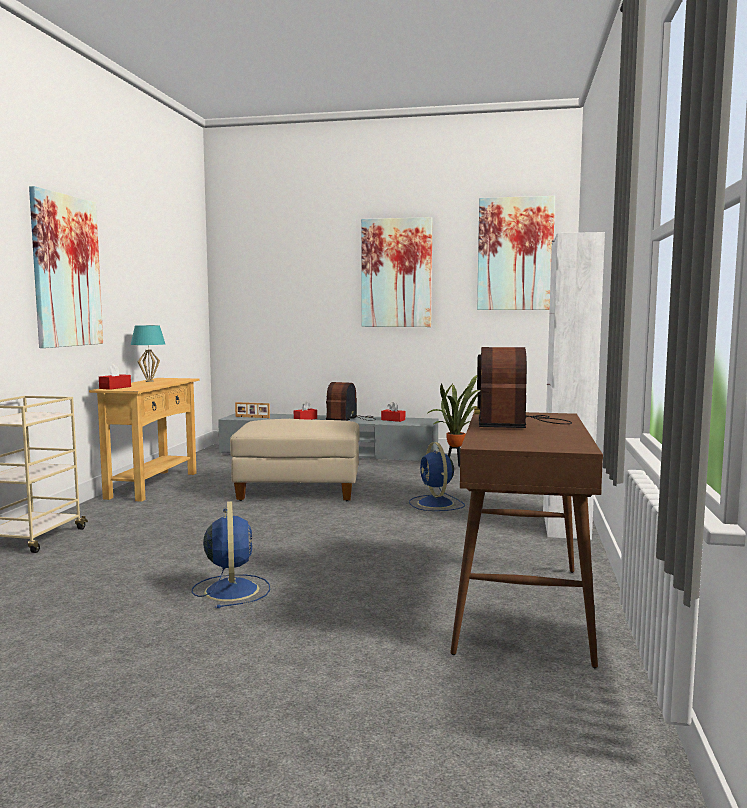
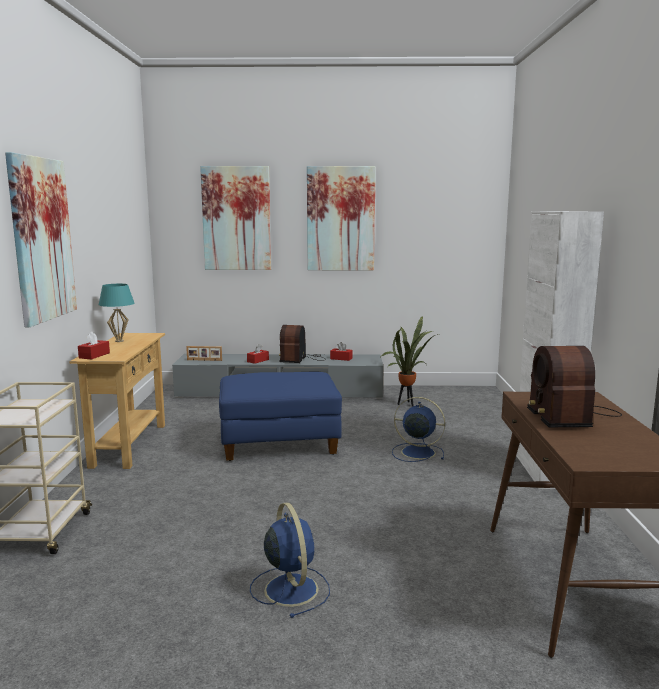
camera: 10 degrees left, 5 degrees up
beige ottoman [230,419,360,501] -> blue ottoman [219,372,342,461]
blue fan [409,442,465,511] -> blue fan turned 135 degrees clockwise [392,397,445,462]
picture [477,196,555,310] -> picture moved to [200,166,271,270]

